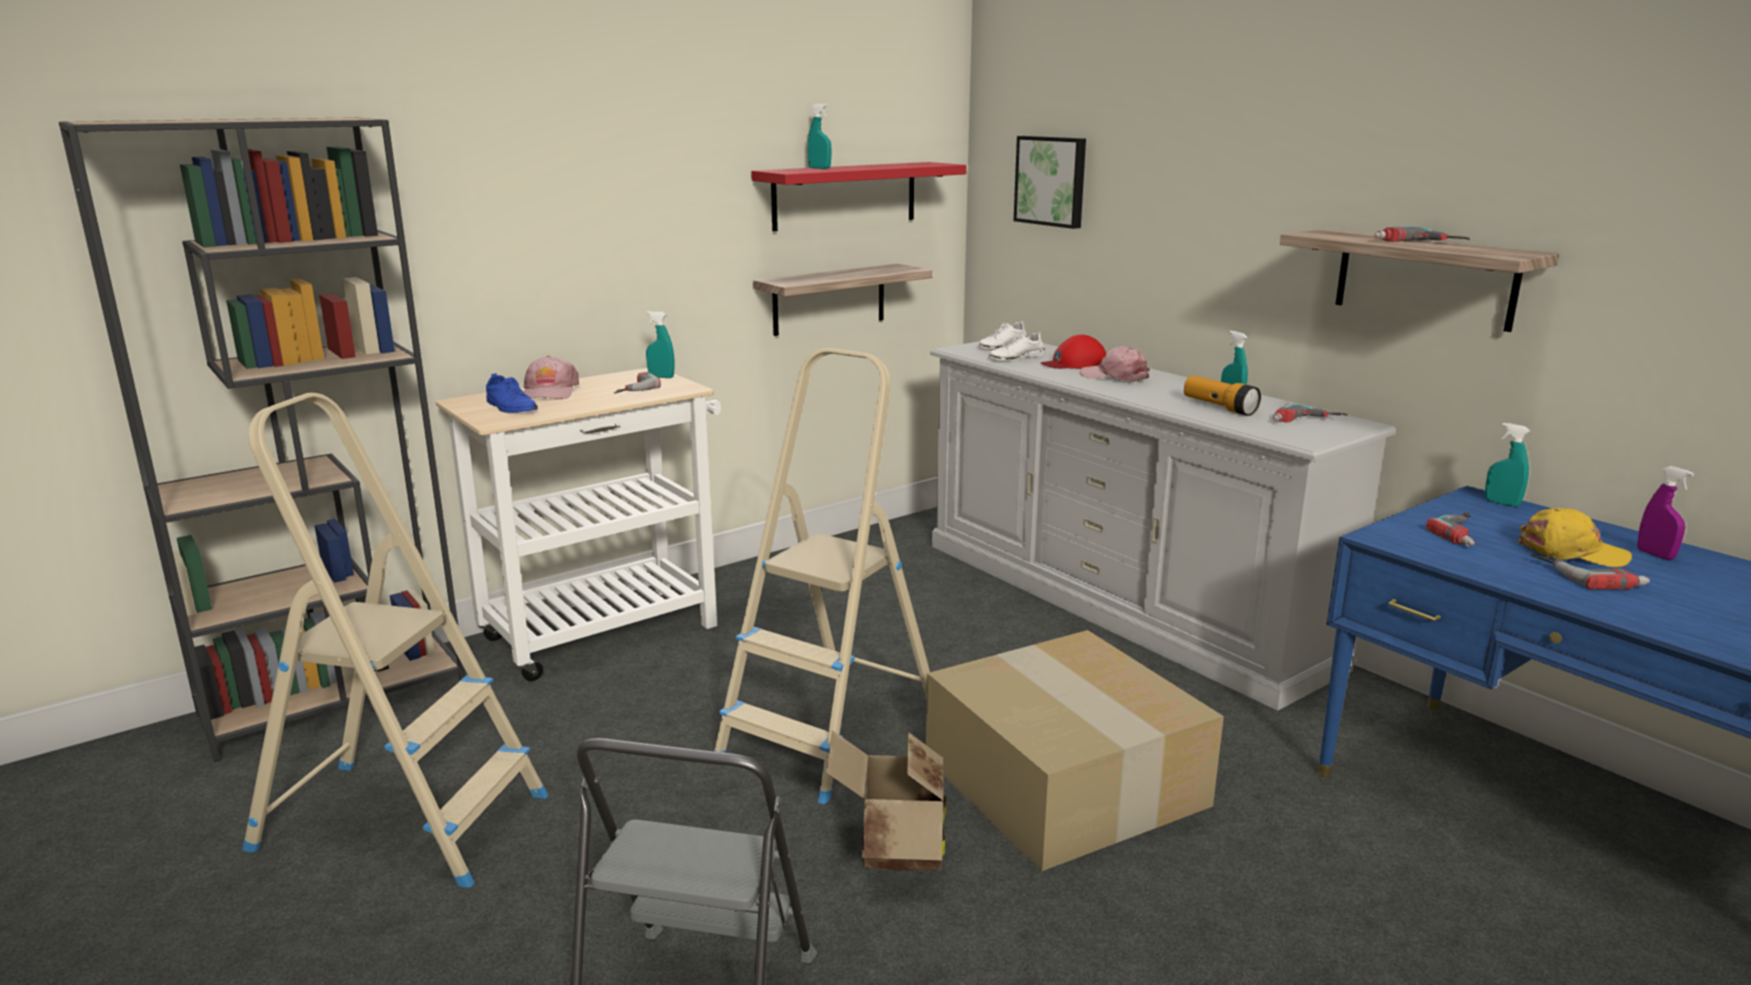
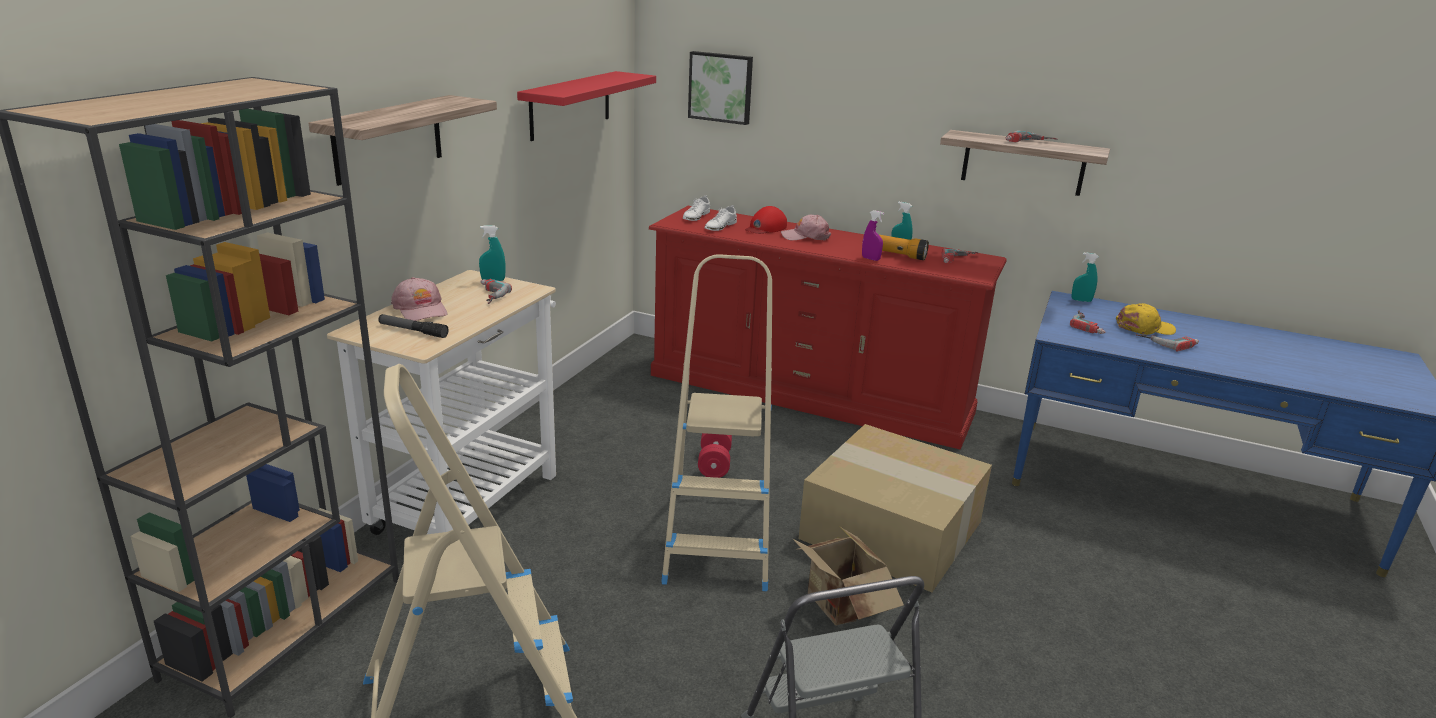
camera: 30 degrees left, 5 degrees up
blue shoe [486,373,538,413] -> flashlight [378,314,449,338]
shelf [753,264,933,336] -> shelf moved to [309,95,497,186]
turquoise spray bottle [808,104,832,169] -> none
white cabinet [930,341,1396,711] -> red cabinet [649,206,1007,450]
purple spray bottle [1637,466,1694,560] -> purple spray bottle moved to [862,210,884,261]
none -> red dumbbell [698,433,732,478]

